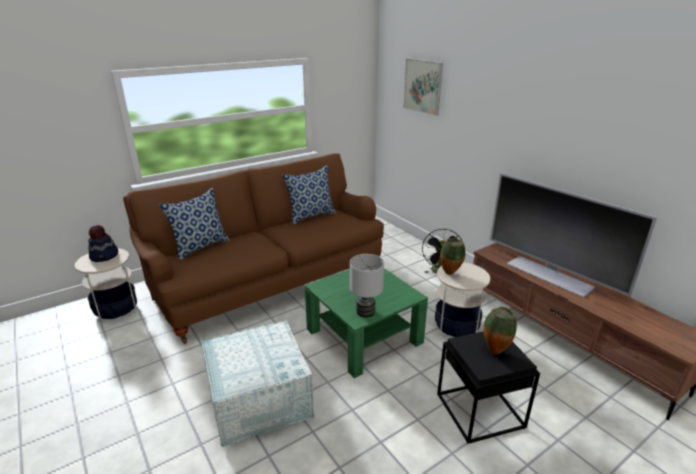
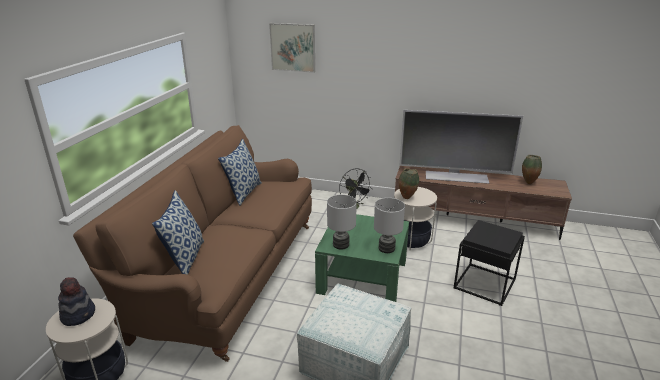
camera: 40 degrees left, 0 degrees up
vase [483,306,517,354] -> vase moved to [522,155,542,184]
none -> grey table lamp [327,194,357,250]

